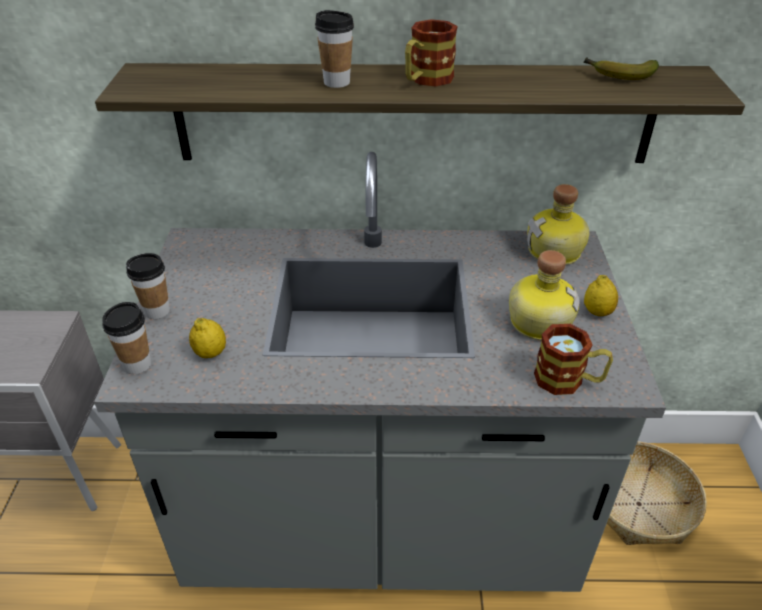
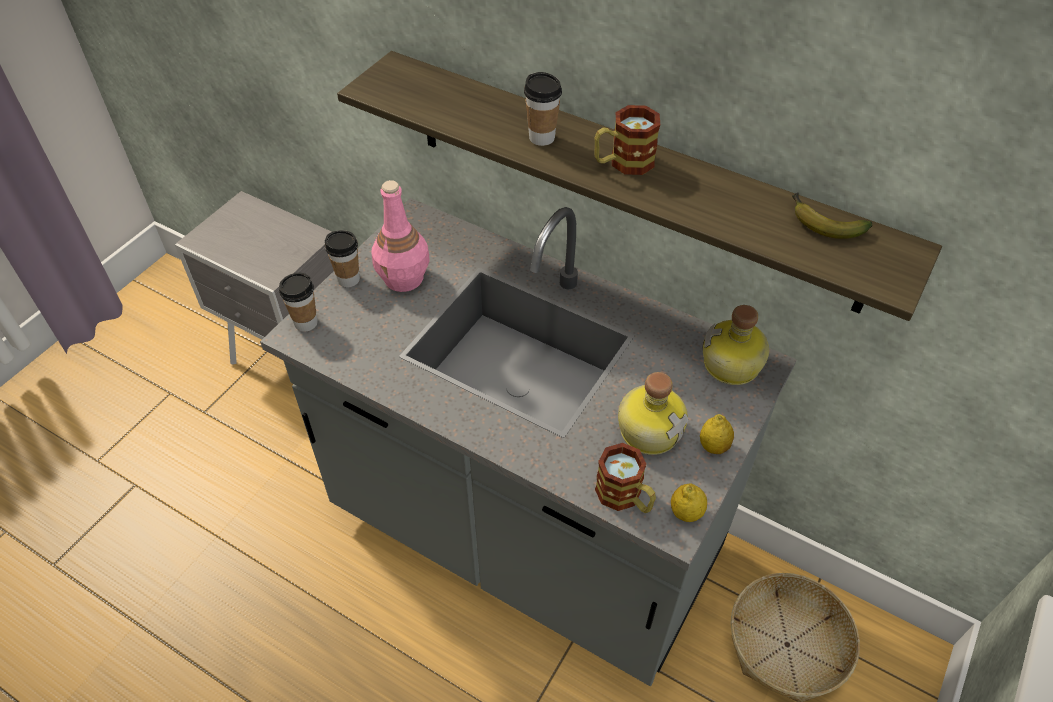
camera: 30 degrees right, 10 degrees up
lemon [189,318,226,358] -> lemon moved to [671,483,707,522]
none -> pink bottle [372,180,430,292]

